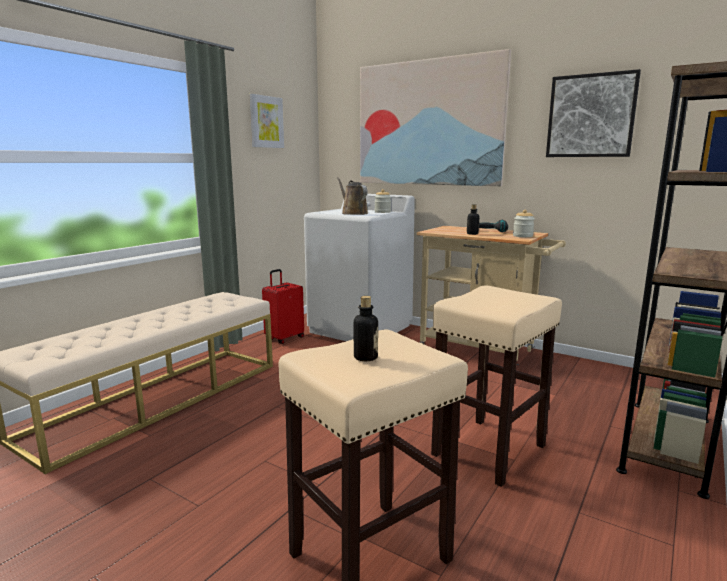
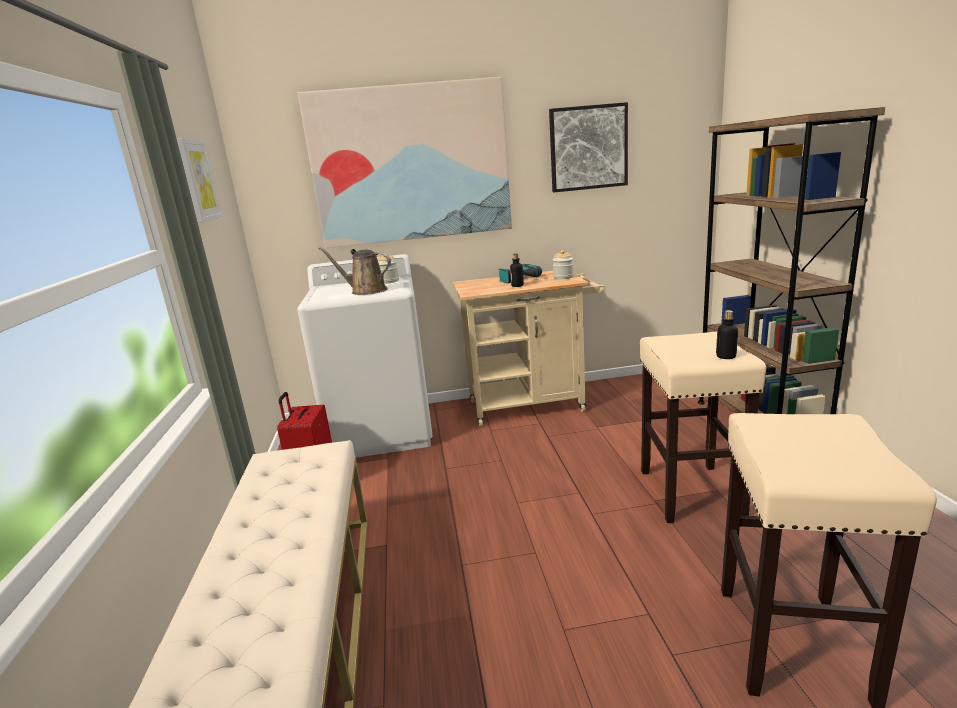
camera: 40 degrees left, 5 degrees up
bottle [354,296,378,361] -> bottle moved to [716,310,738,359]

